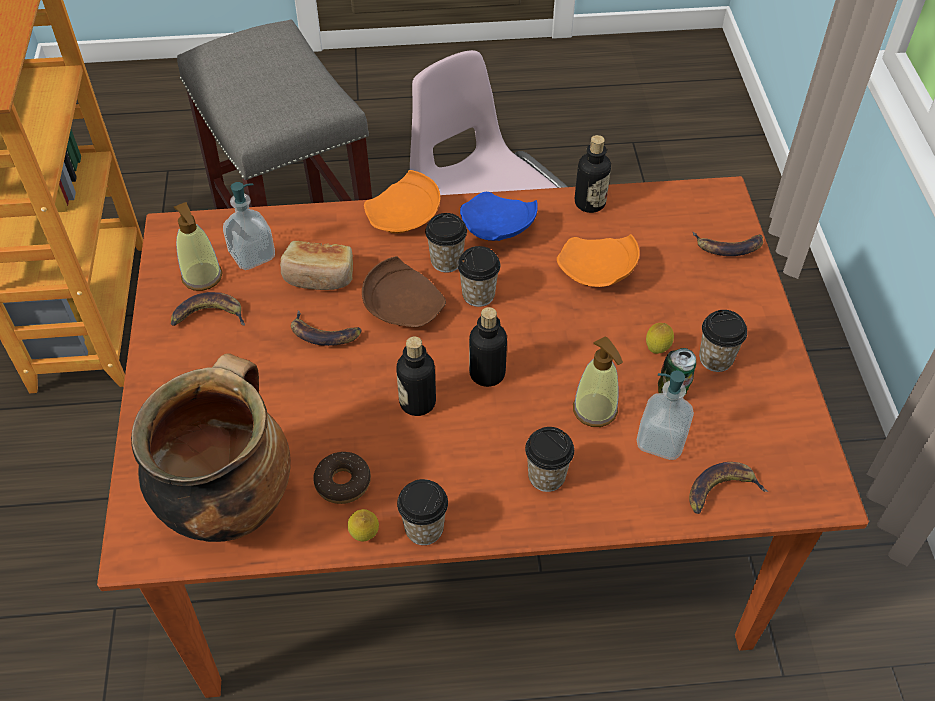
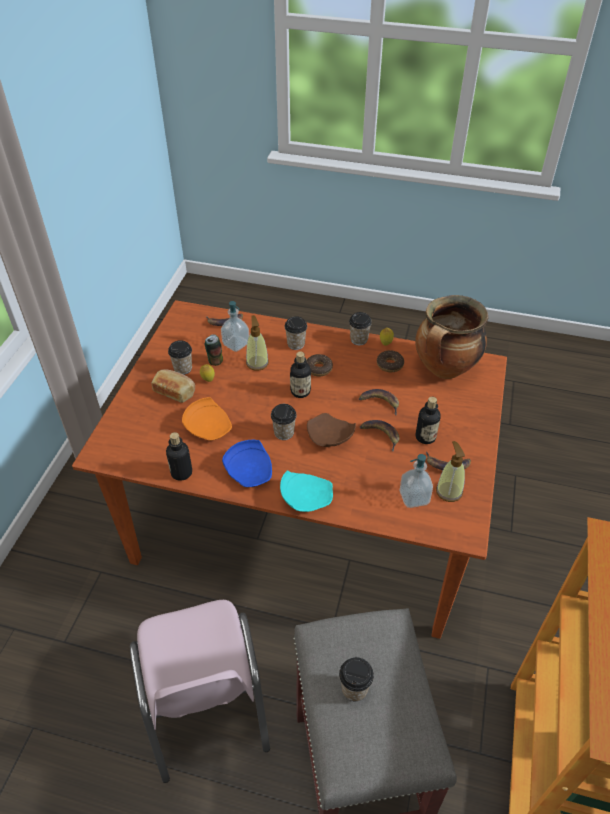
camera: 160 degrees left, 5 degrees down
bread [280,241,353,290] -> bread moved to [152,369,195,403]
orange plate [364,170,440,234] -> turquoise plate [280,470,333,512]
bottle [396,336,436,416] -> bottle moved to [416,397,441,444]
cup [425,213,467,273] -> cup moved to [339,657,374,701]
banana [693,232,763,256] -> banana moved to [359,389,399,415]
none -> donut [306,354,333,376]

